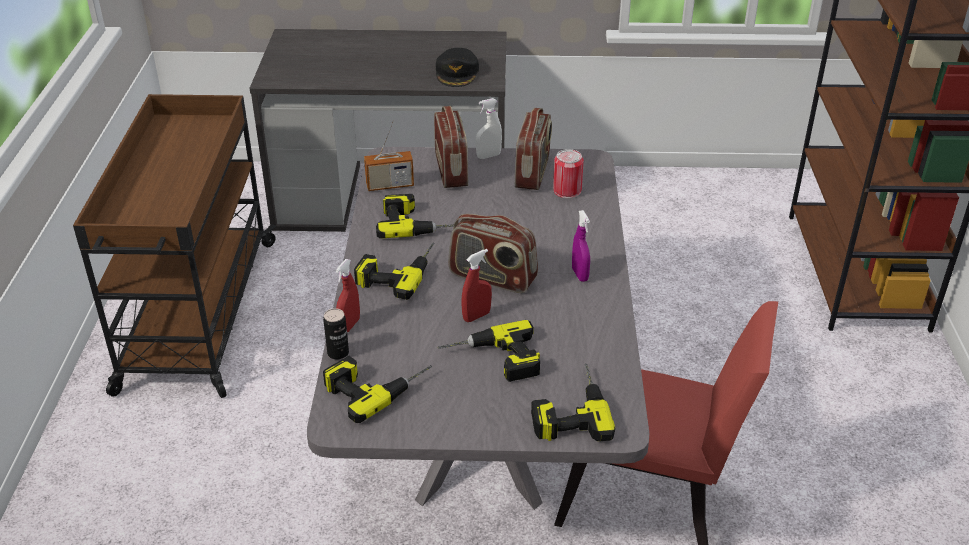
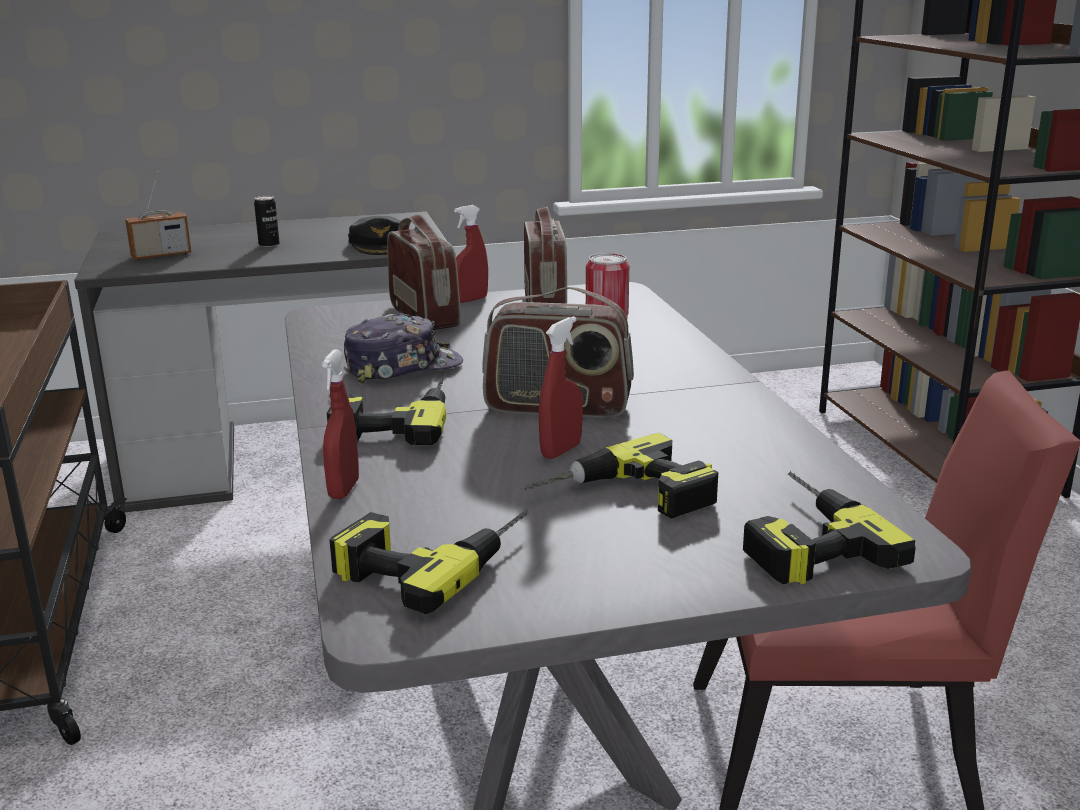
camera: 15 degrees left, 15 degrees down
can [323,308,349,360] -> can moved to [254,196,280,247]
radio [364,120,414,191] -> radio moved to [125,171,191,260]
power drill [376,194,454,239] -> cap [344,313,463,383]
white spray bottle [476,98,502,159] -> red spray bottle [454,205,488,303]
purple spray bottle [572,210,590,282] -> none

